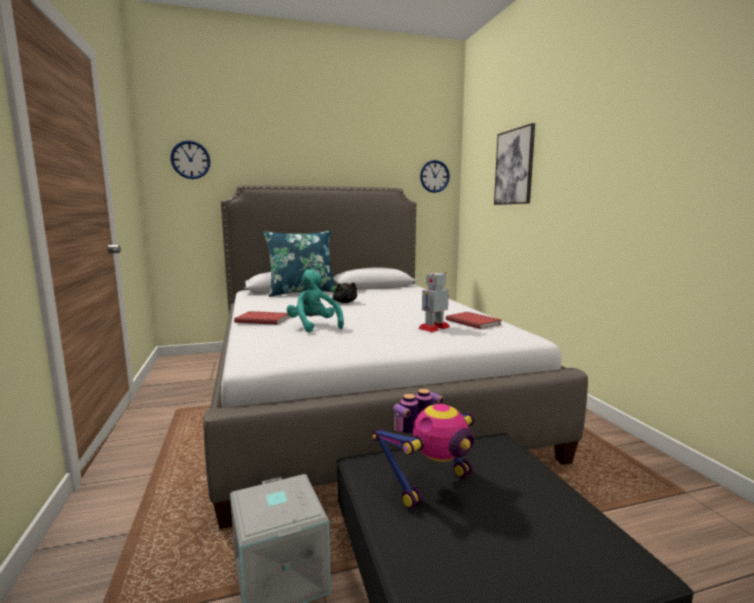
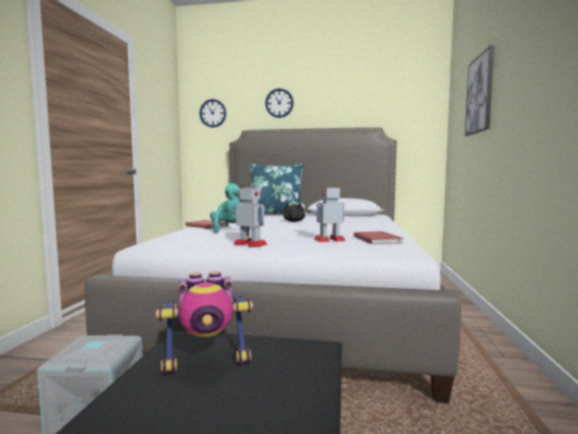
camera: 25 degrees right, 5 degrees down
wall clock [420,160,450,193] -> wall clock moved to [265,88,294,118]
none -> toy robot [233,186,267,247]

